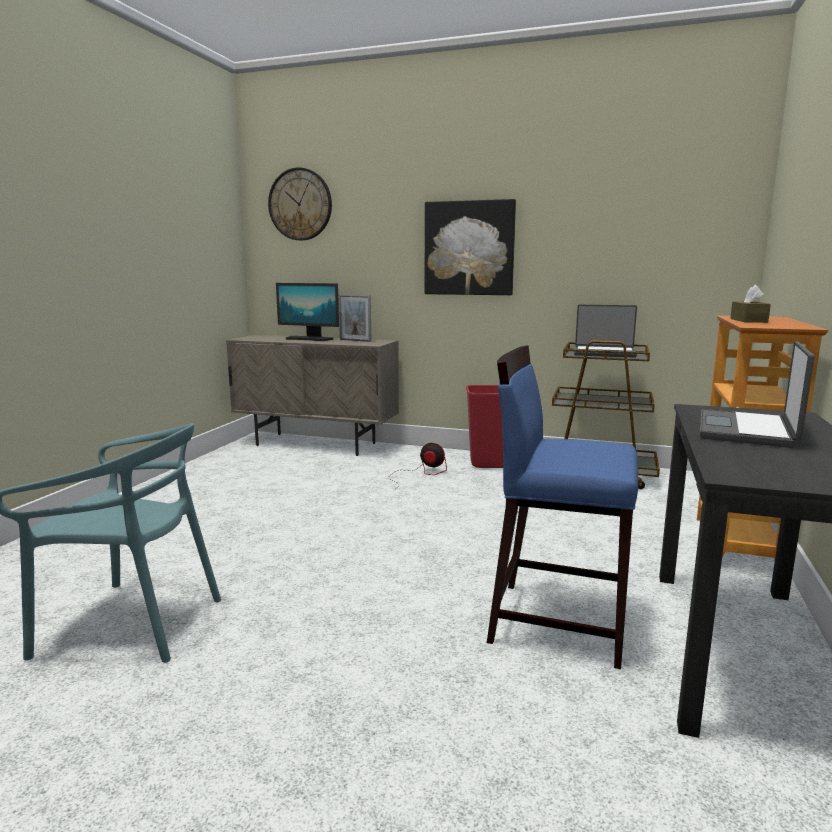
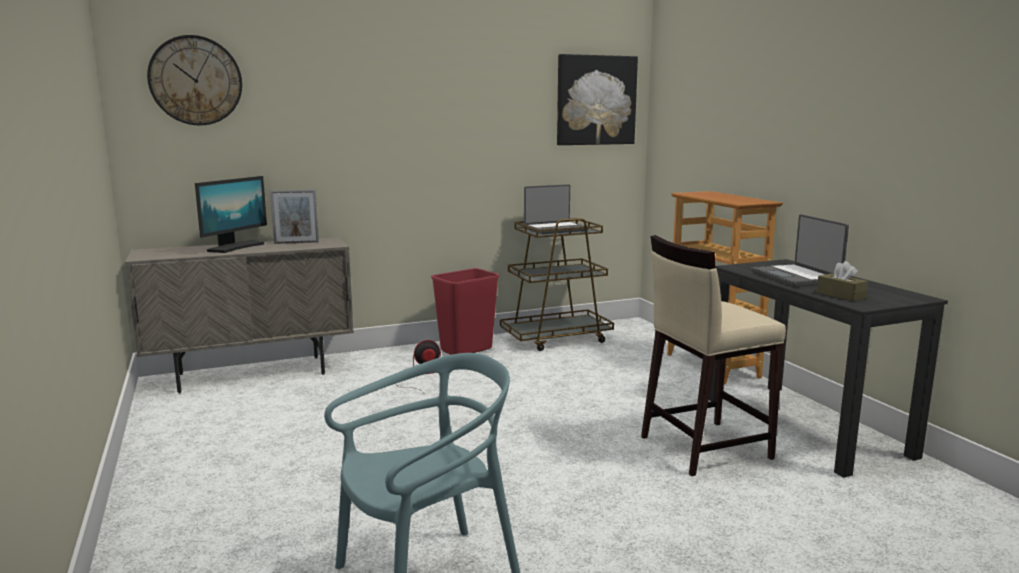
camera: 40 degrees left, 0 degrees up
monitor [276,283,339,341] -> monitor turned 45 degrees counterclockwise [195,176,267,253]
picture [425,199,516,295] -> picture moved to [557,54,638,145]
blue stool [487,345,638,669] -> beige stool [641,235,786,476]
brown tissue box [730,285,771,323] -> brown tissue box moved to [817,261,868,301]

